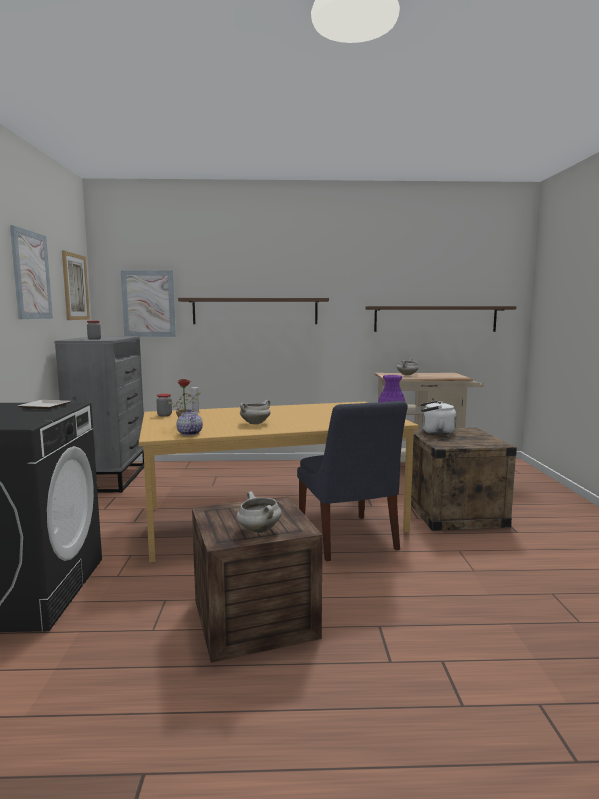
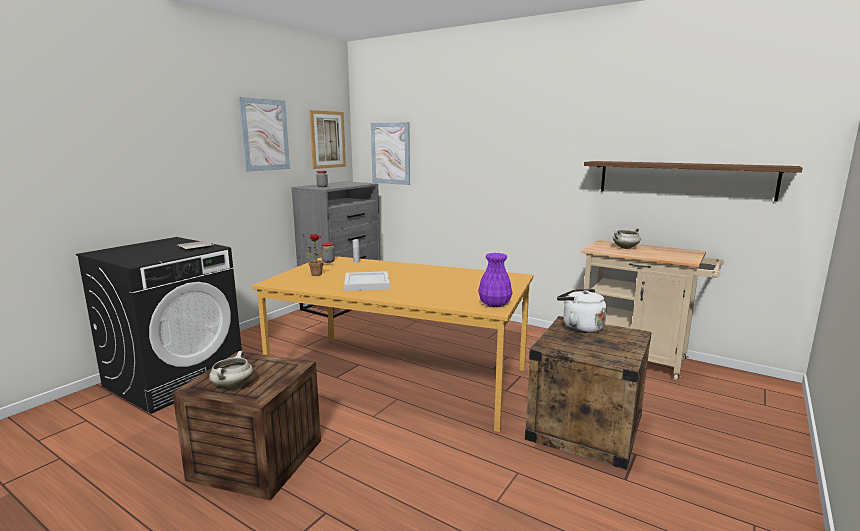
camera: 35 degrees right, 5 degrees up
teapot [177,409,203,436] -> none
shelf [178,298,329,324] -> none
white cooking pot [240,400,271,425] -> white tray [344,271,390,291]
blue chair [297,401,408,561] -> none

